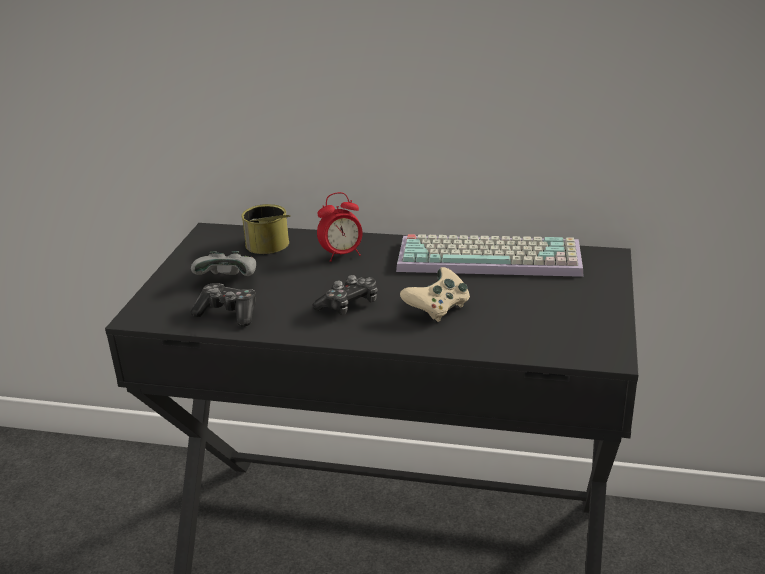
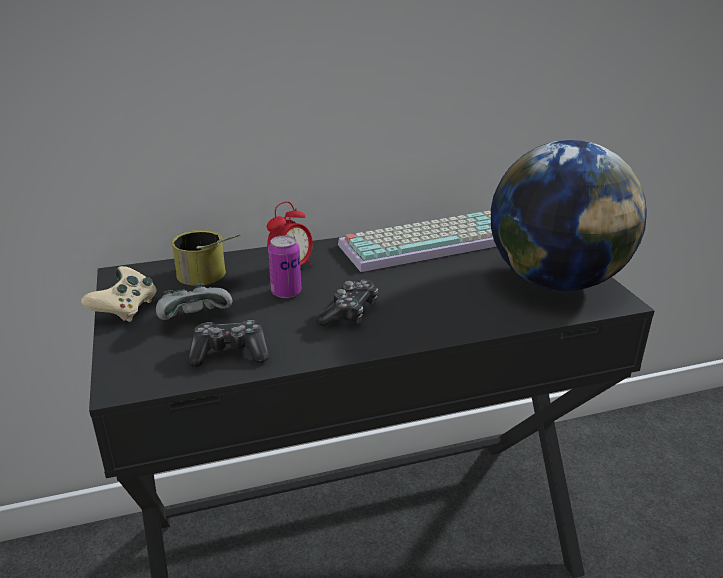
camera: 30 degrees left, 0 degrees up
beige game controller [400,267,470,322] -> beige game controller moved to [81,266,157,322]
none -> can [268,235,301,298]
none -> globe [491,140,647,291]

